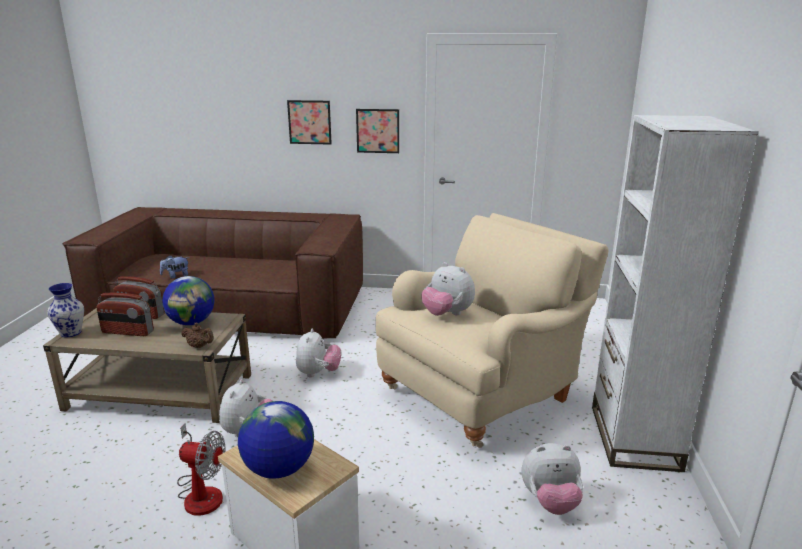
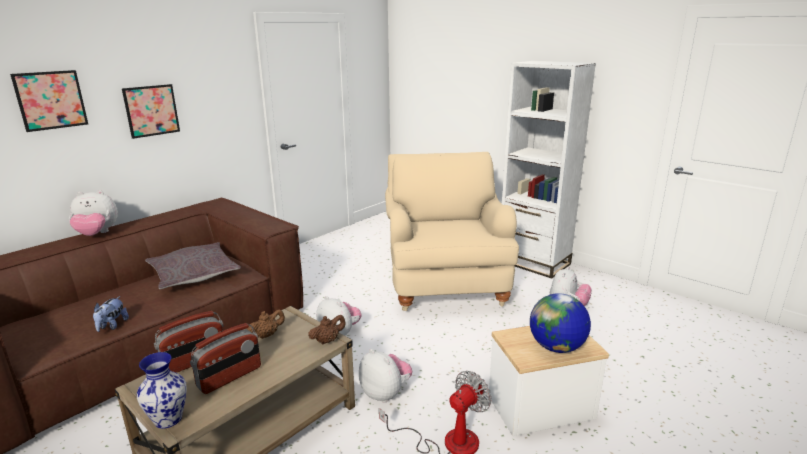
camera: 55 degrees left, 0 degrees up
globe [162,276,215,325] -> brown teapot [247,309,285,339]
picture [356,109,399,153] -> picture moved to [10,70,88,132]
plush toy [421,262,475,316] -> plush toy moved to [69,190,118,236]
none -> grey pillow [145,242,241,289]

